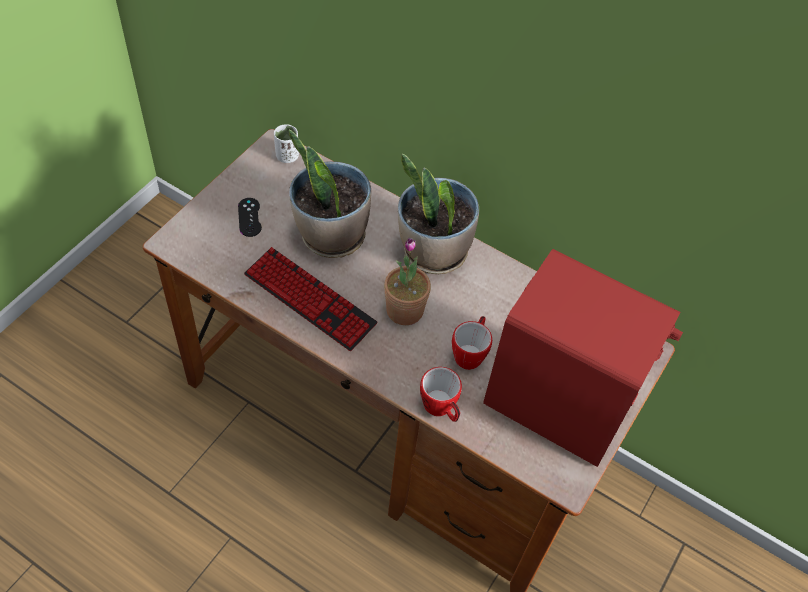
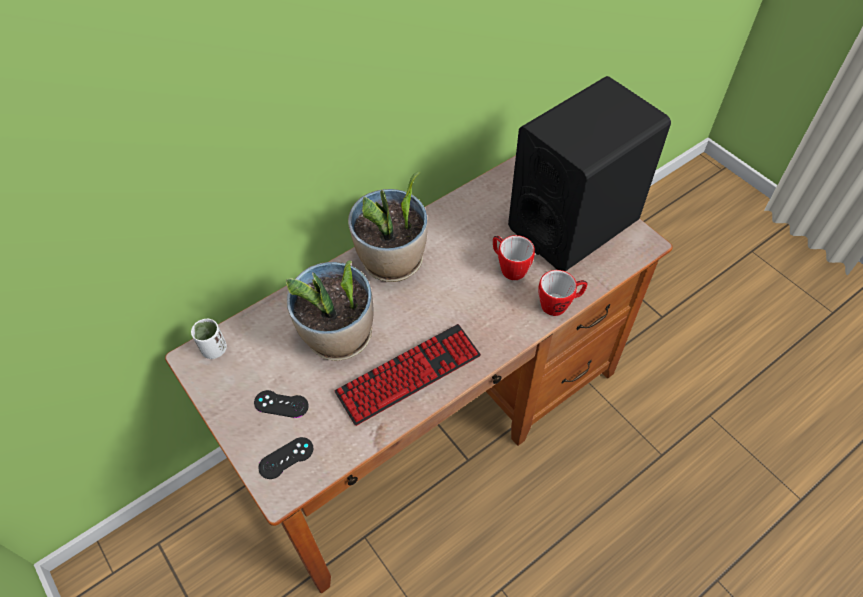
camera: 65 degrees left, 0 degrees up
potted plant [384,237,431,325] -> none
red speaker [483,249,683,467] -> black speaker [508,76,671,271]
none -> black game controller [258,437,313,479]

